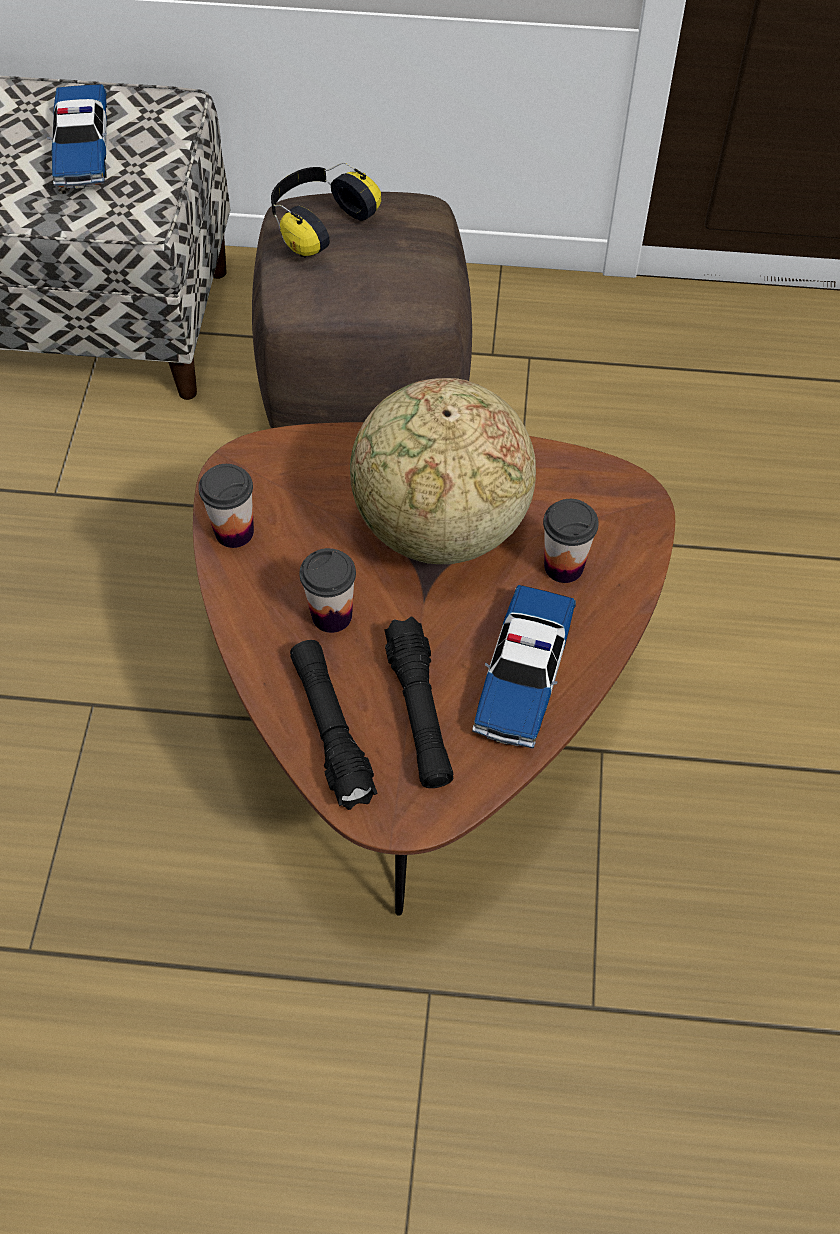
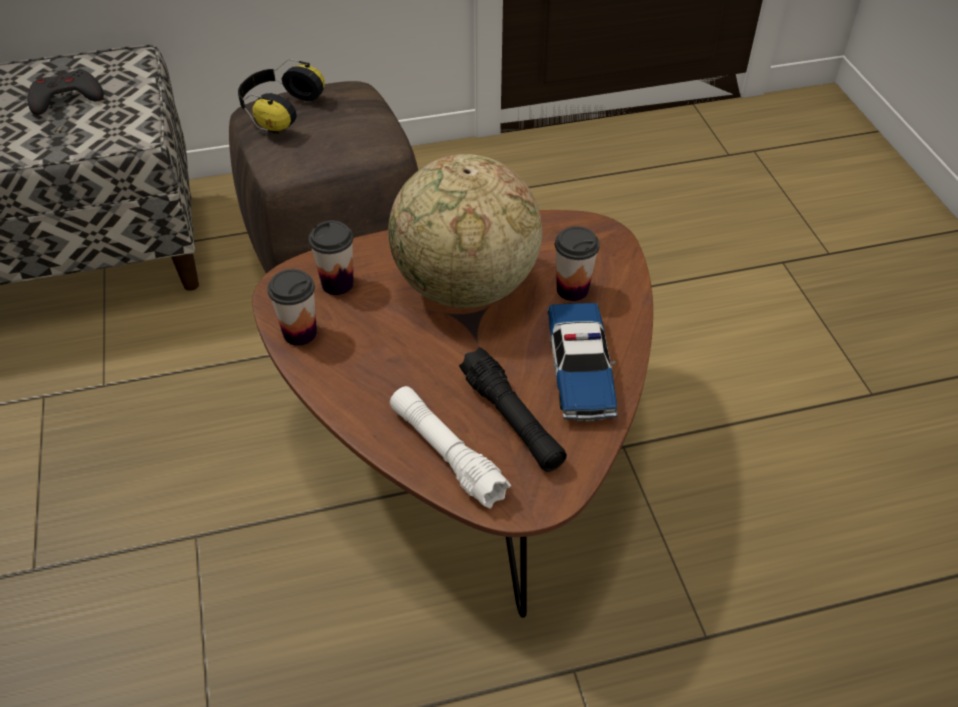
camera: 20 degrees left, 10 degrees down
toy car [47,84,107,189] -> grey game controller [27,70,104,115]
black flashlight [290,640,377,810] -> white flashlight [390,386,511,509]
cup [300,548,356,633] -> cup moved to [309,221,354,295]

